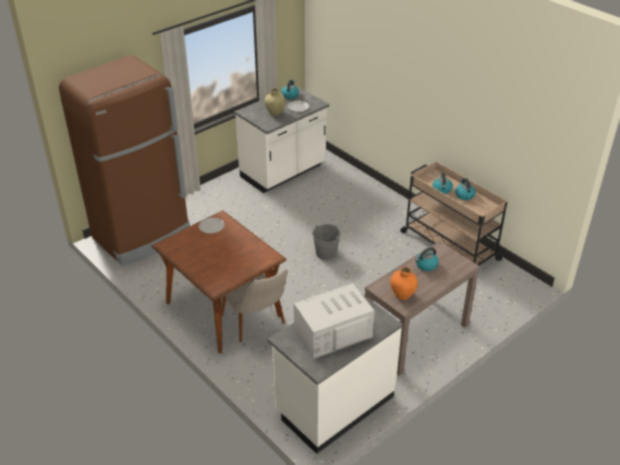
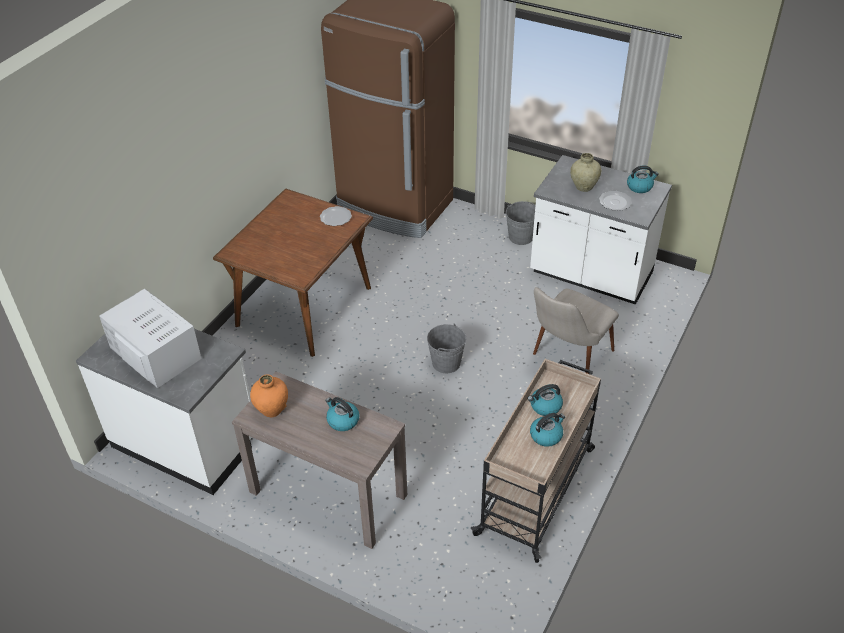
camera: 70 degrees right, 5 degrees up
beige chair [222,269,288,342] -> beige chair moved to [533,287,619,374]
none -> grey bucket [506,201,536,245]

